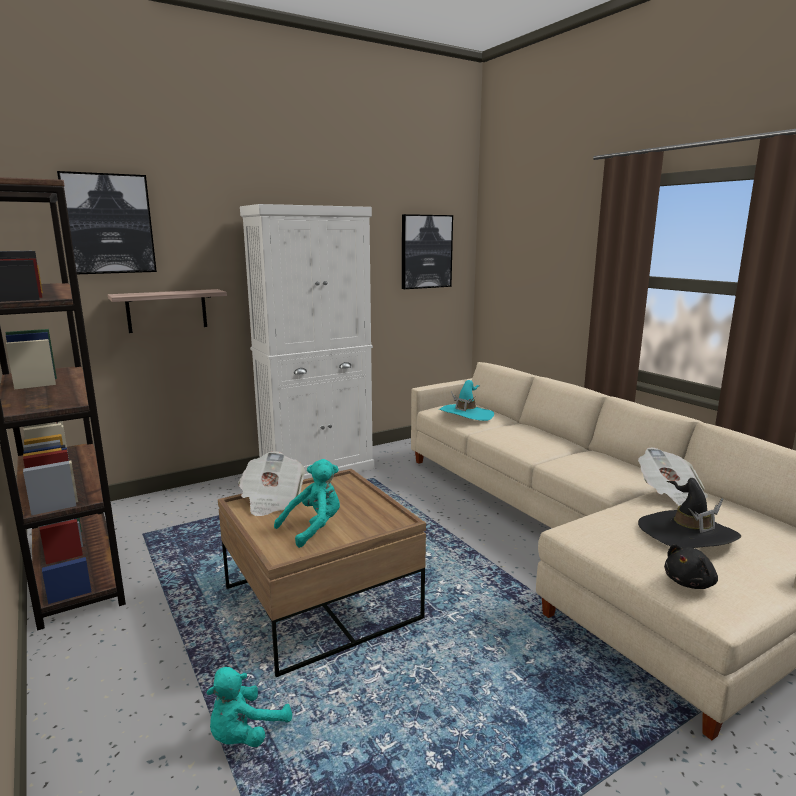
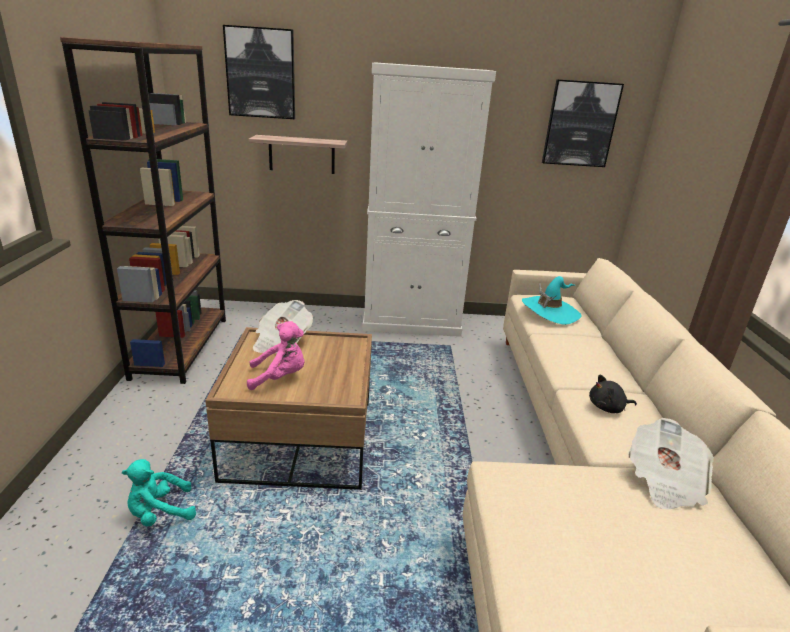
camera: 30 degrees right, 10 degrees up
turquoise plush toy [274,459,340,548] -> pink plush toy [247,321,305,390]
black hat [638,478,741,548] -> none
black plush toy [664,544,718,589] -> black plush toy moved to [589,375,637,413]

